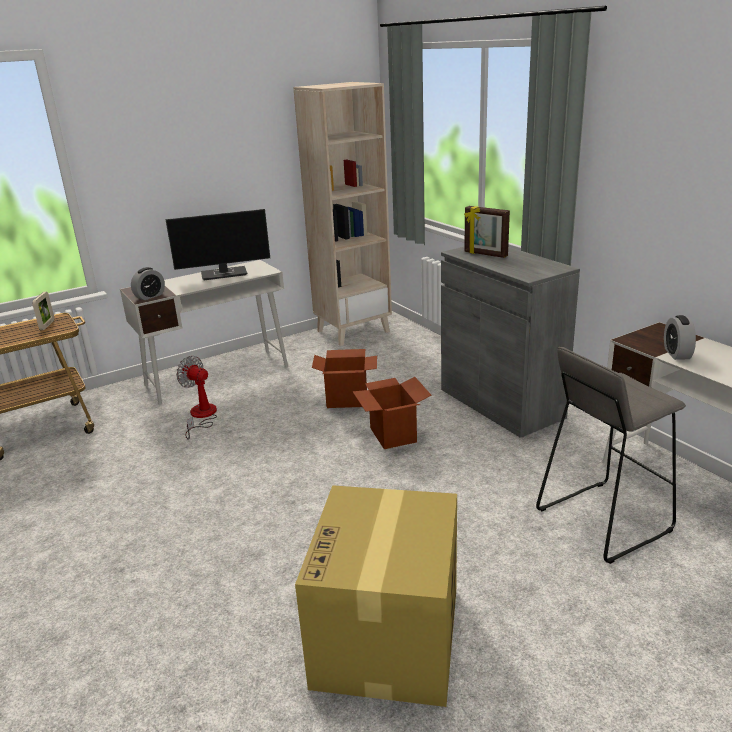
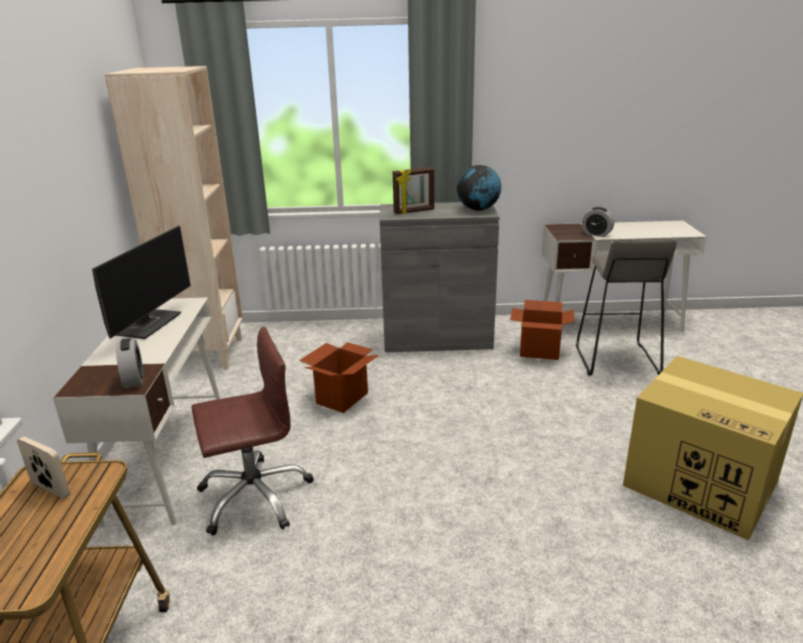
camera: 60 degrees left, 0 degrees up
fan [176,356,217,440] -> brown office chair [191,327,314,536]
cardboard box [352,377,432,449] -> cardboard box moved to [510,300,574,360]
none -> globe [457,165,501,211]

